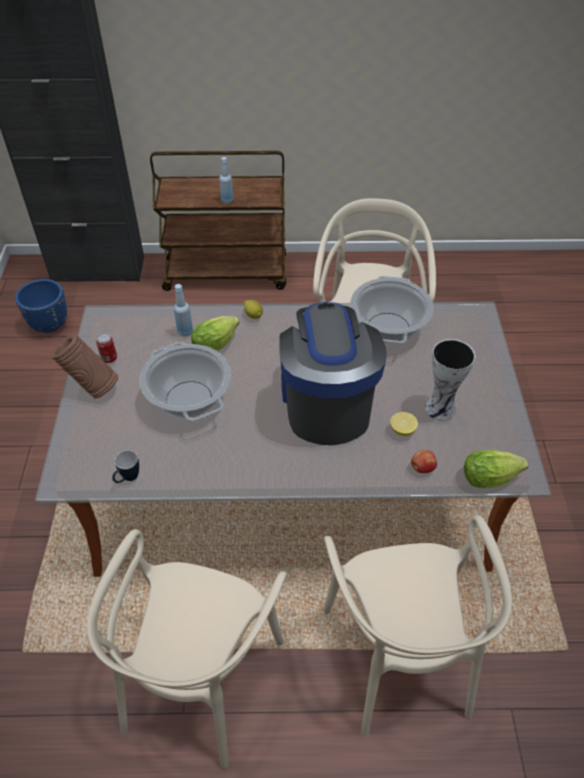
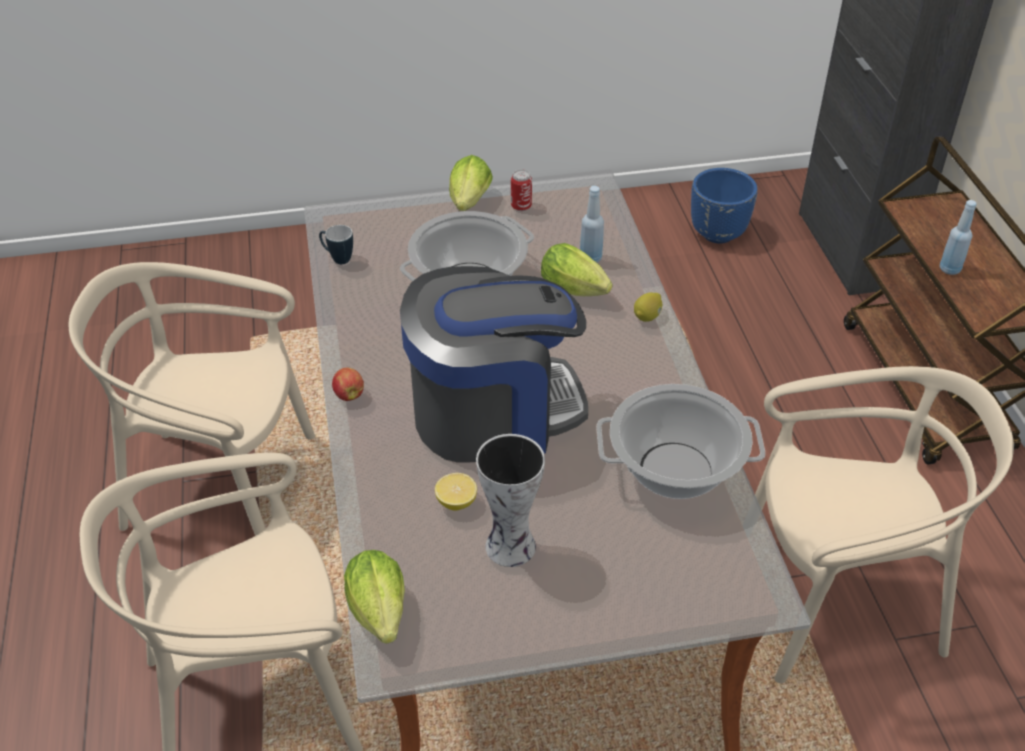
camera: 80 degrees right, 5 degrees down
brown vase [51,334,118,398] -> lettuce [449,155,493,211]
apple [411,450,437,473] -> apple moved to [332,368,364,401]

